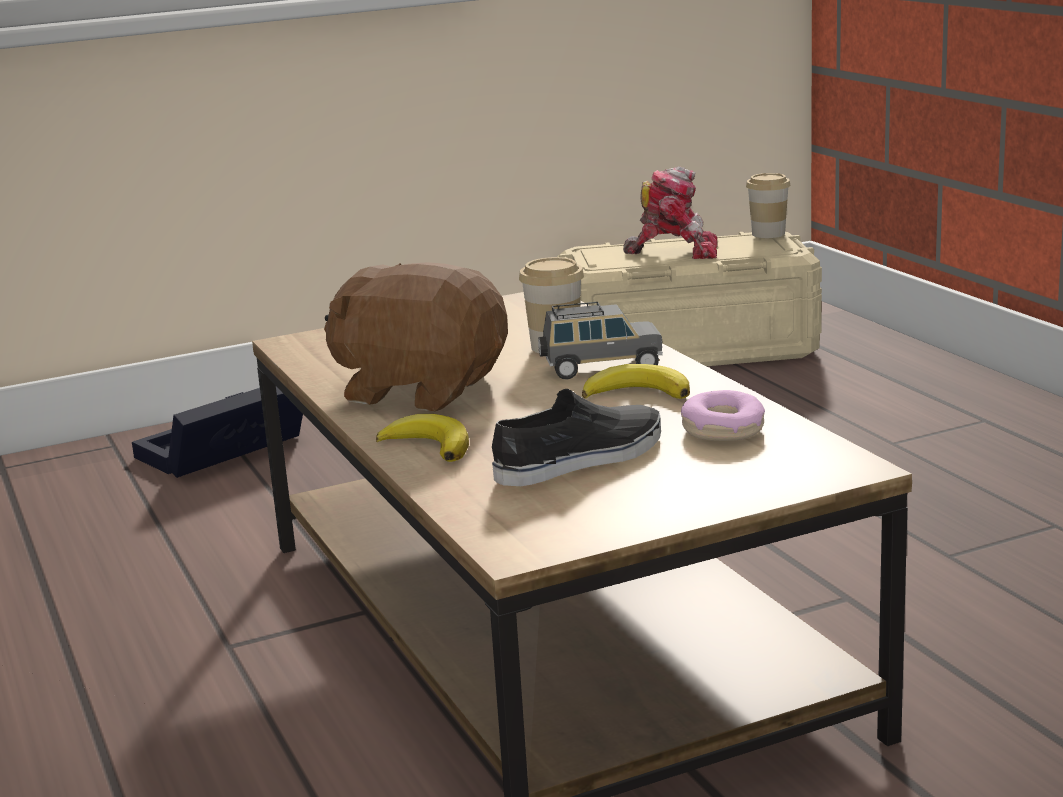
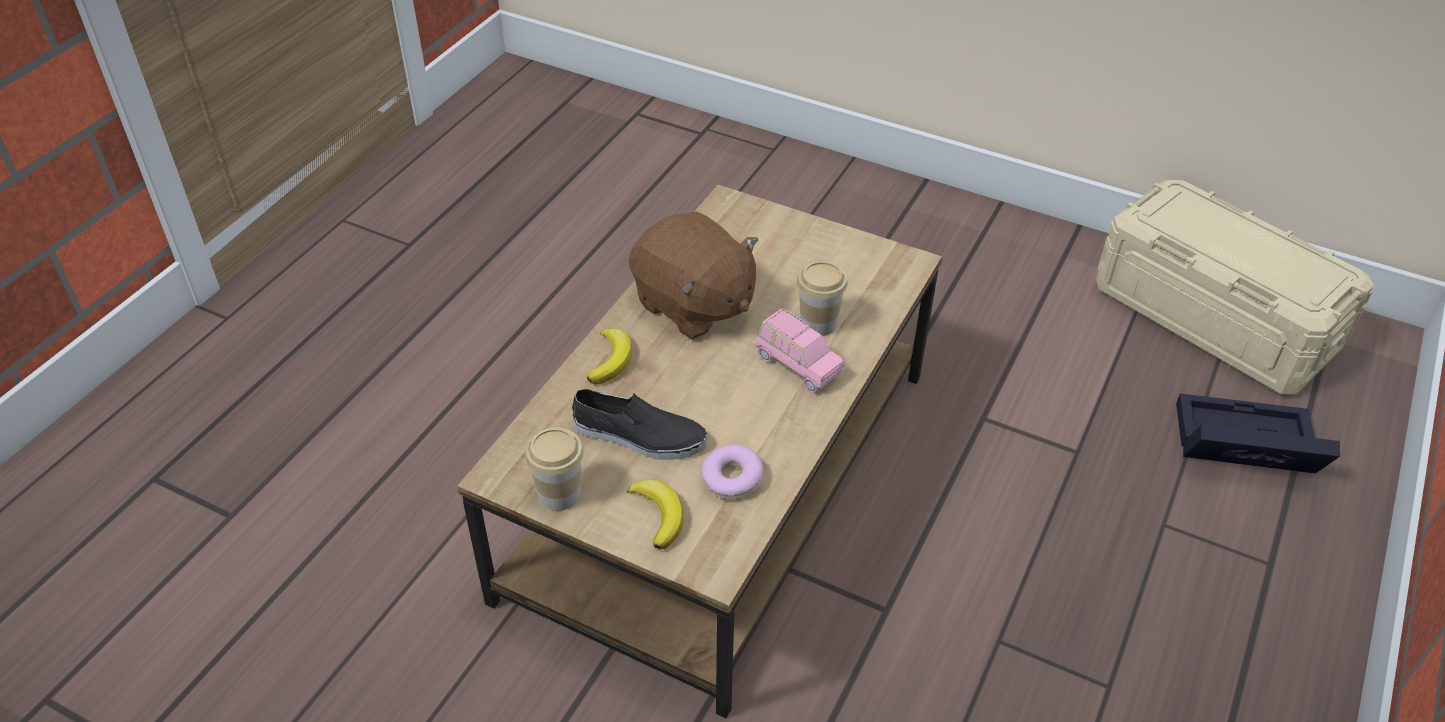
camera: 50 degrees right, 25 degrees up
black storage box [132,387,303,478] -> black storage box moved to [1176,393,1340,474]
brown plush toy [324,262,508,411] -> brown plush toy turned 150 degrees clockwise [629,211,758,340]
grey toy car [538,302,663,380] -> pink toy car [756,308,844,393]
banana [582,364,690,399] -> banana moved to [627,479,684,549]
toy robot [623,166,718,259] -> none
cup [746,173,790,238] -> cup moved to [525,428,583,511]

